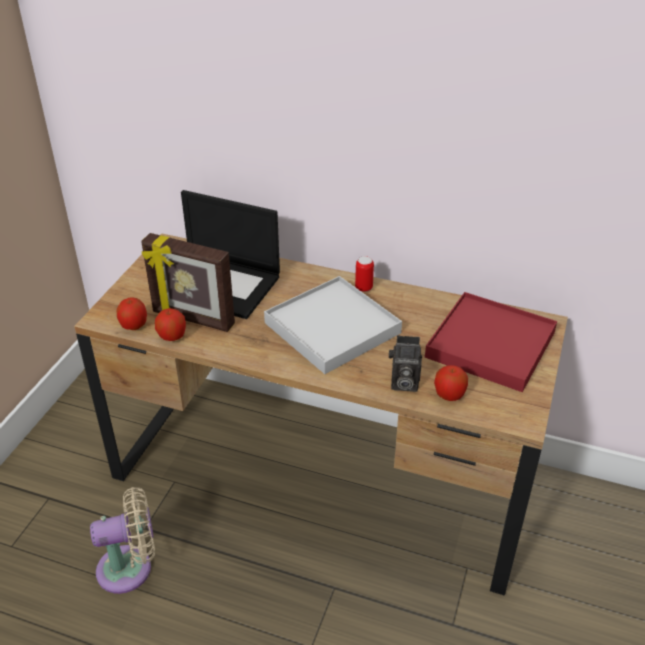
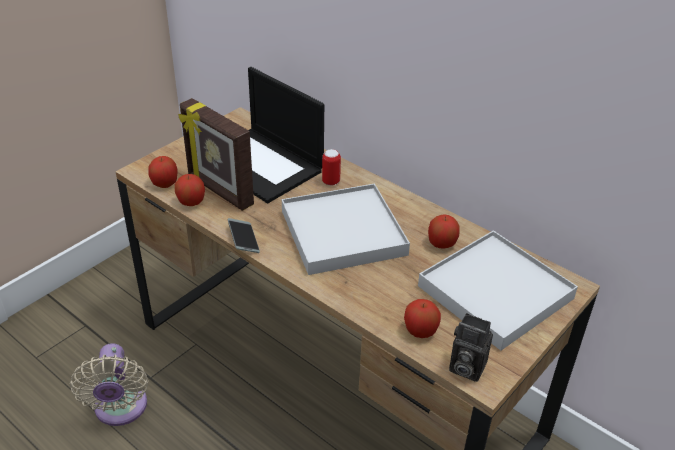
camera: 20 degrees right, 0 degrees up
beige fan [90,487,155,594] -> beige fan turned 75 degrees clockwise [70,343,148,426]
can [355,256,374,292] -> can moved to [322,149,341,186]
camera [389,335,422,392] -> camera moved to [449,313,493,382]
red tray [425,292,557,392] -> white tray [418,230,578,351]
none -> phone [228,218,260,253]
none -> apple [428,214,460,249]

